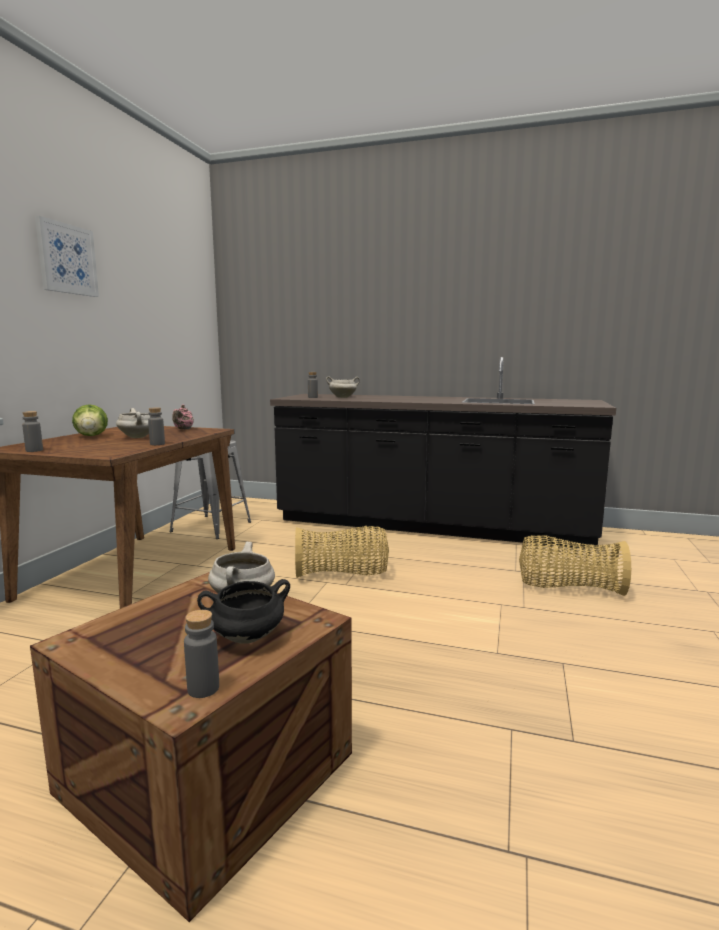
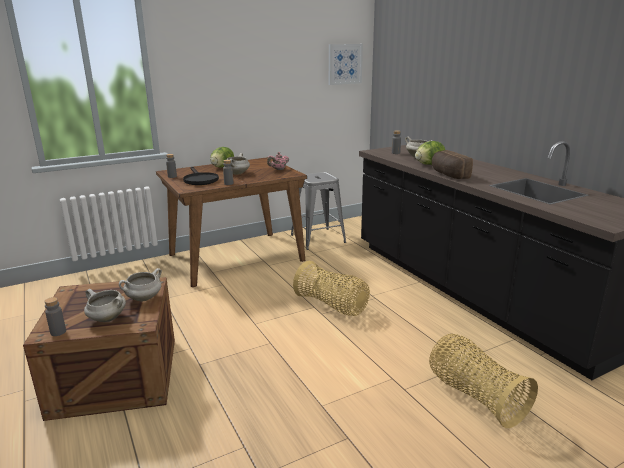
camera: 45 degrees right, 10 degrees up
picture [35,216,99,297] -> picture moved to [329,44,363,85]
black cooking pot [197,579,290,644] -> white cooking pot [84,289,126,322]
none -> black frying pan [183,167,219,185]
none -> lettuce [415,141,445,165]
none -> bread [432,150,473,179]

